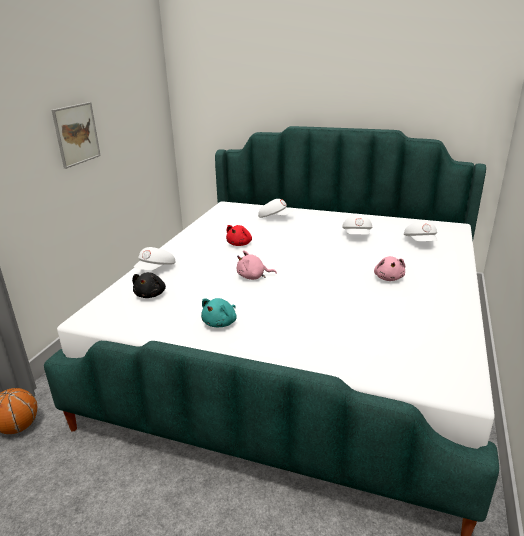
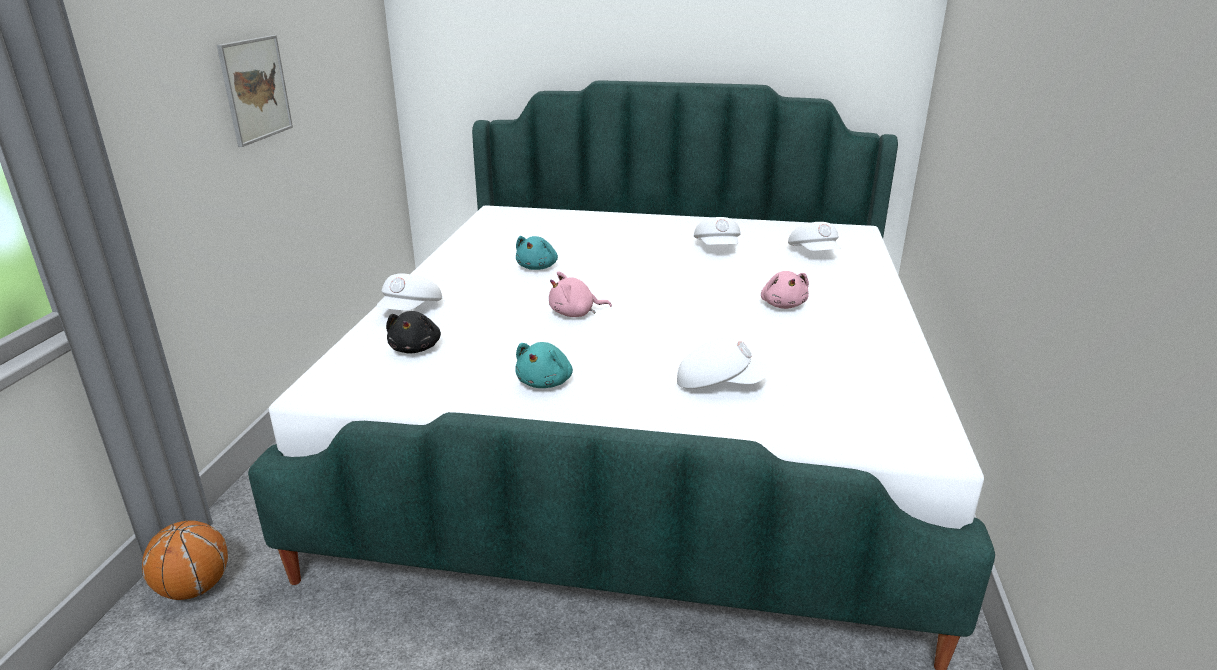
camera: 10 degrees left, 0 degrees up
red plush toy [226,225,252,246] -> turquoise plush toy [516,236,558,270]
white cap [258,199,294,218] -> white cap moved to [677,337,770,389]

